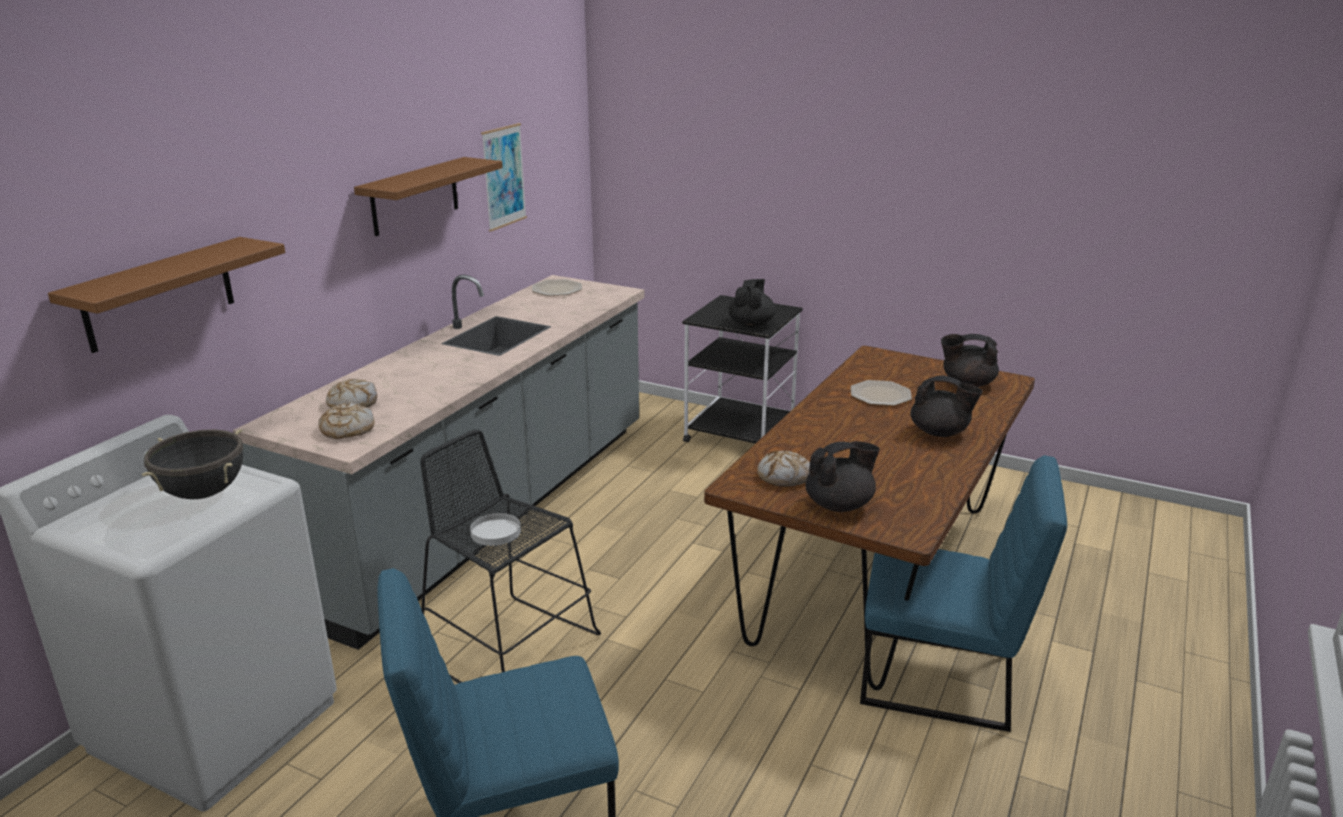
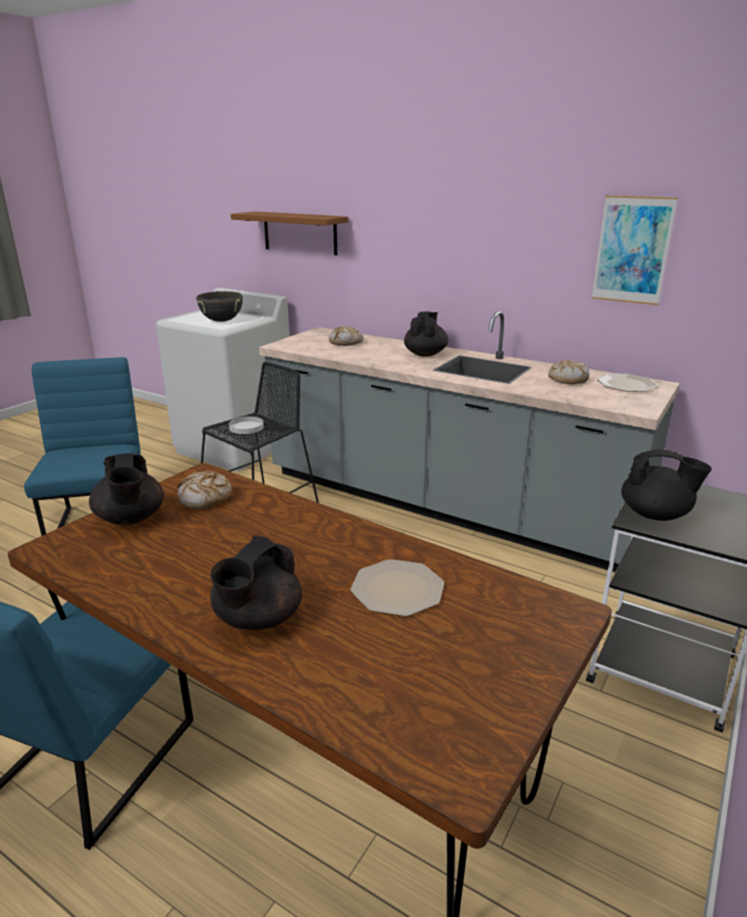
camera: 95 degrees right, 0 degrees up
bread [318,402,375,439] -> bread moved to [548,360,589,385]
brown shelf [354,157,503,236] -> none
black teapot [941,334,999,387] -> black teapot moved to [404,312,448,356]

